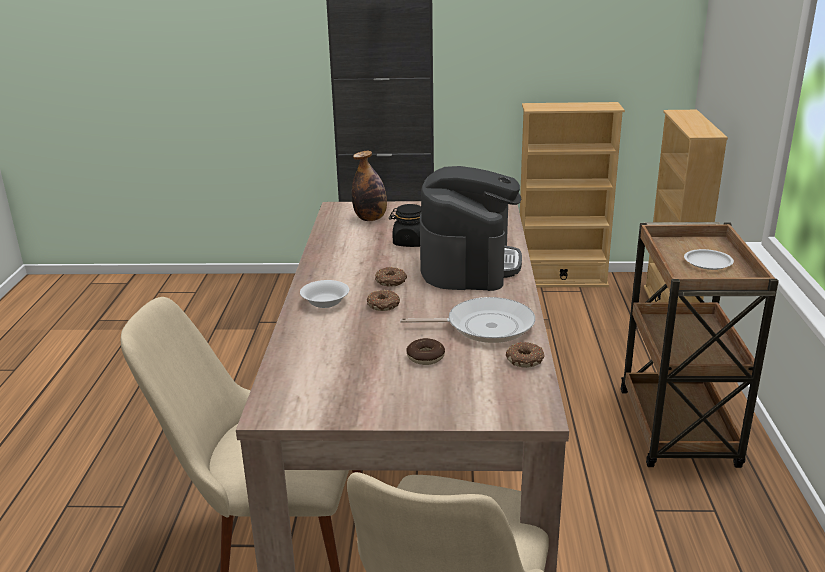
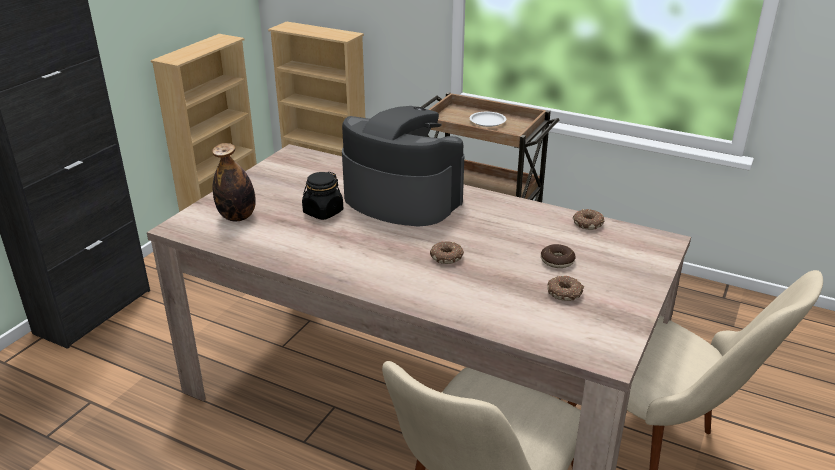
camera: 65 degrees left, 5 degrees up
white bowl [300,280,349,308] -> none
donut [375,267,407,287] -> donut moved to [547,276,584,301]
frying pan [400,297,535,343] -> none

